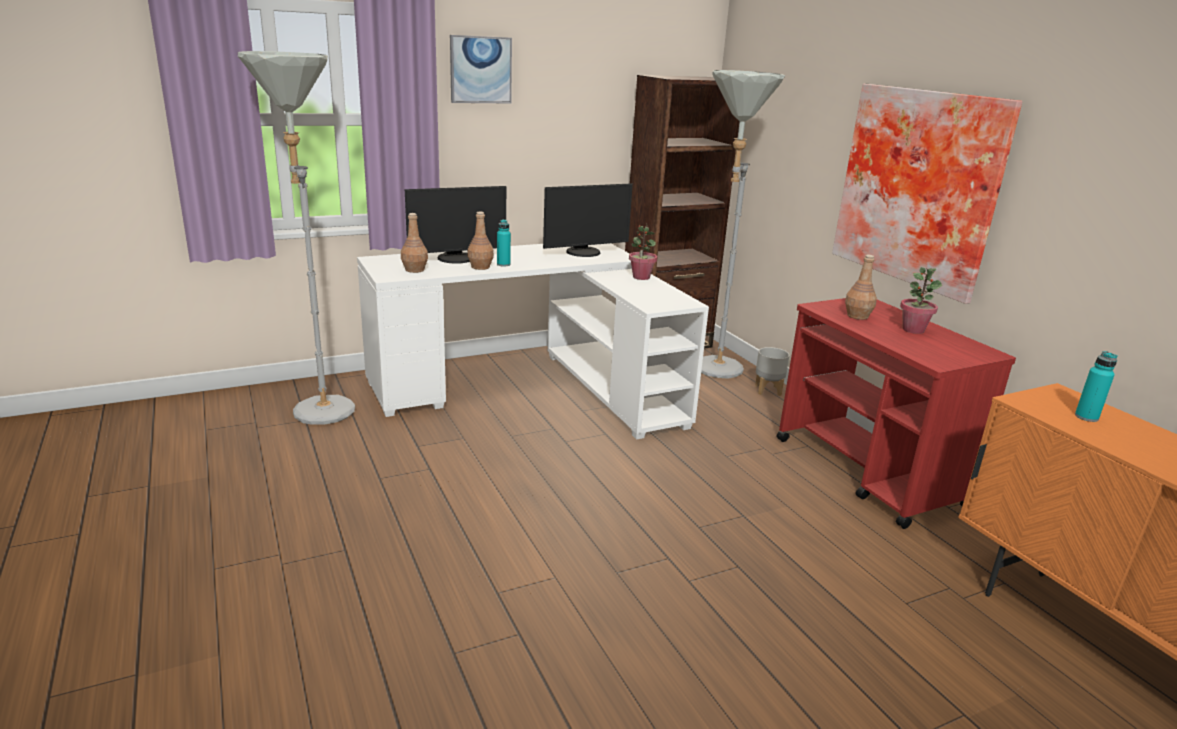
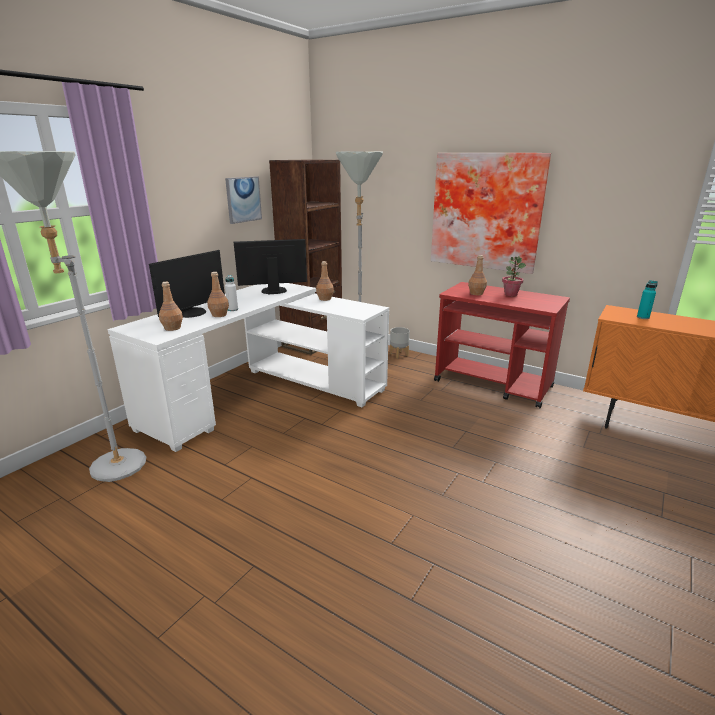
camera: 30 degrees left, 0 degrees up
picture [450,35,512,104] -> picture moved to [225,176,262,224]
turquoise bottle [497,219,511,267] -> white bottle [225,275,238,311]
monitor [543,183,633,257] -> monitor turned 135 degrees counterclockwise [234,239,307,294]
potted plant [629,223,657,280] -> brown bottle [316,261,334,301]

